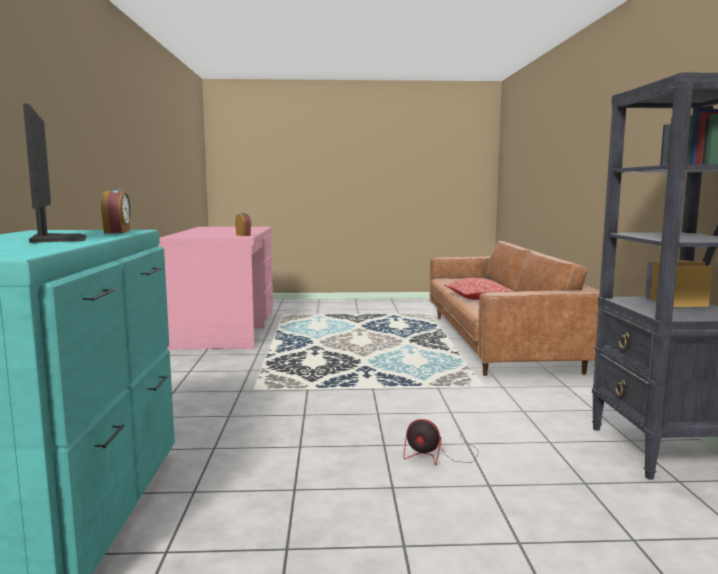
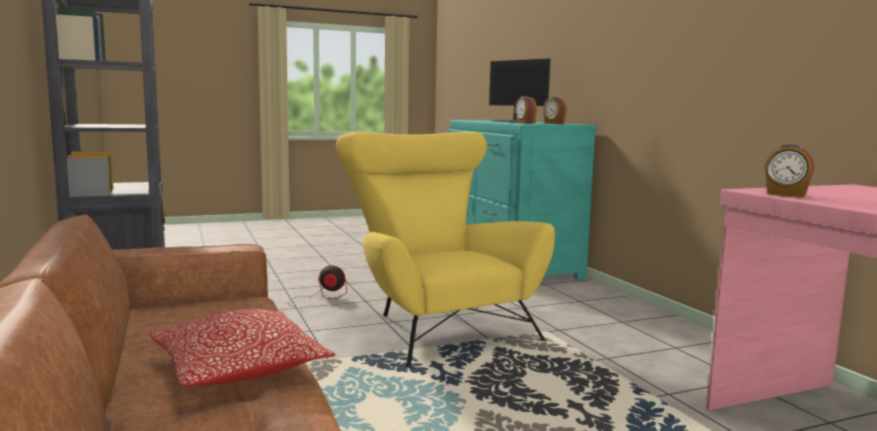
camera: 160 degrees right, 0 degrees up
none -> yellow armchair [336,132,555,368]
none -> alarm clock [543,97,567,124]

